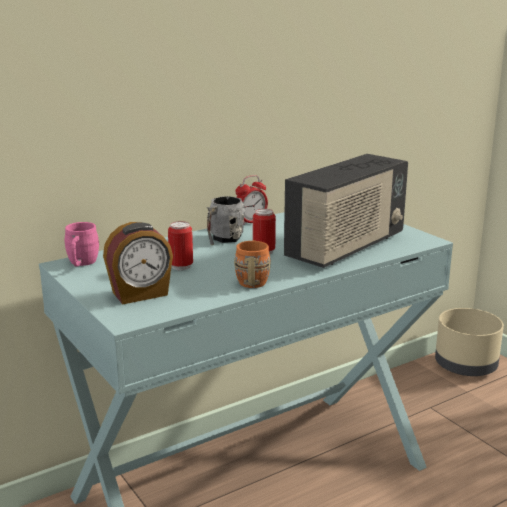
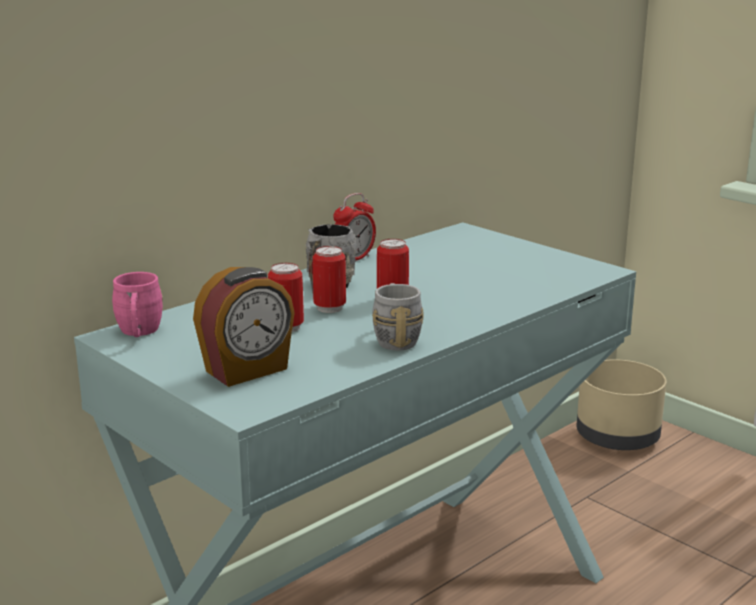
camera: 10 degrees left, 0 degrees up
orange mug [234,240,271,288] -> grey mug [372,283,424,350]
radio [284,154,408,268] -> none
none -> can [312,246,346,313]

